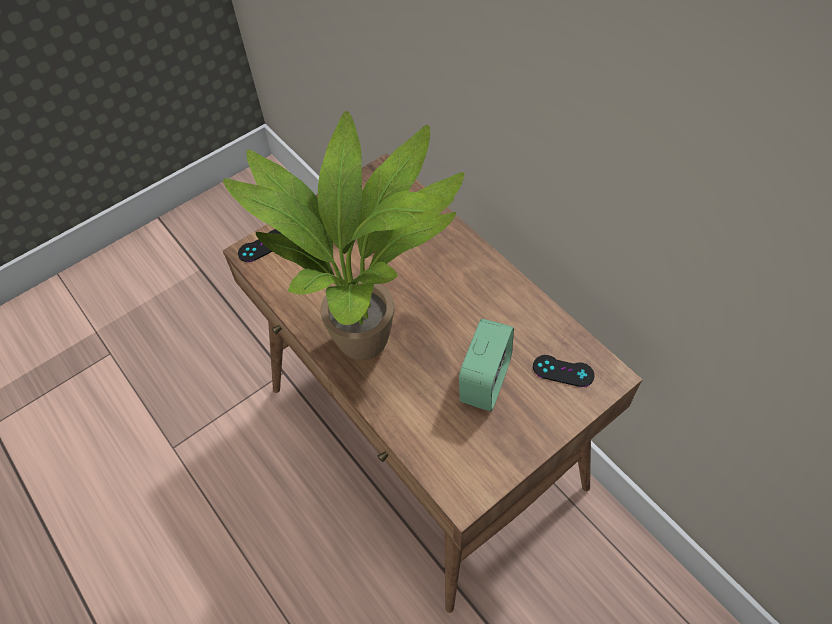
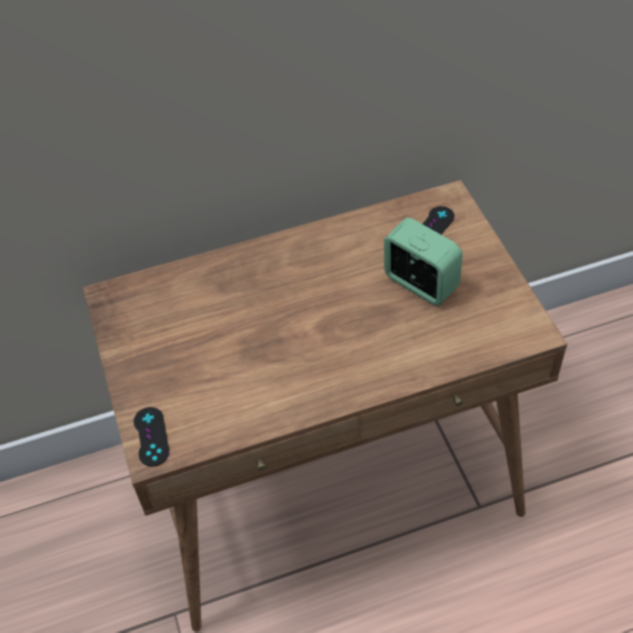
camera: 70 degrees left, 5 degrees down
potted plant [223,111,465,360] -> none

